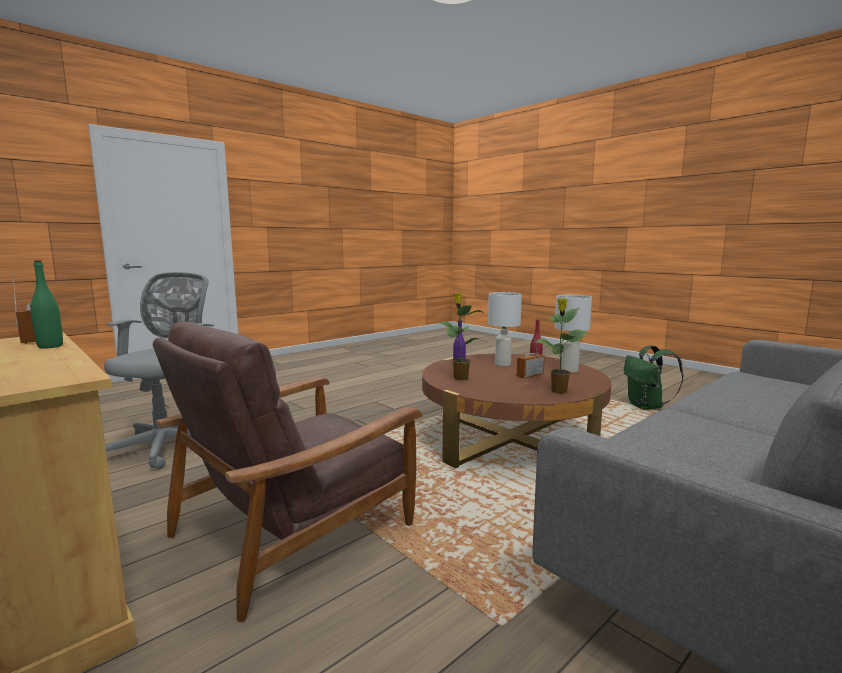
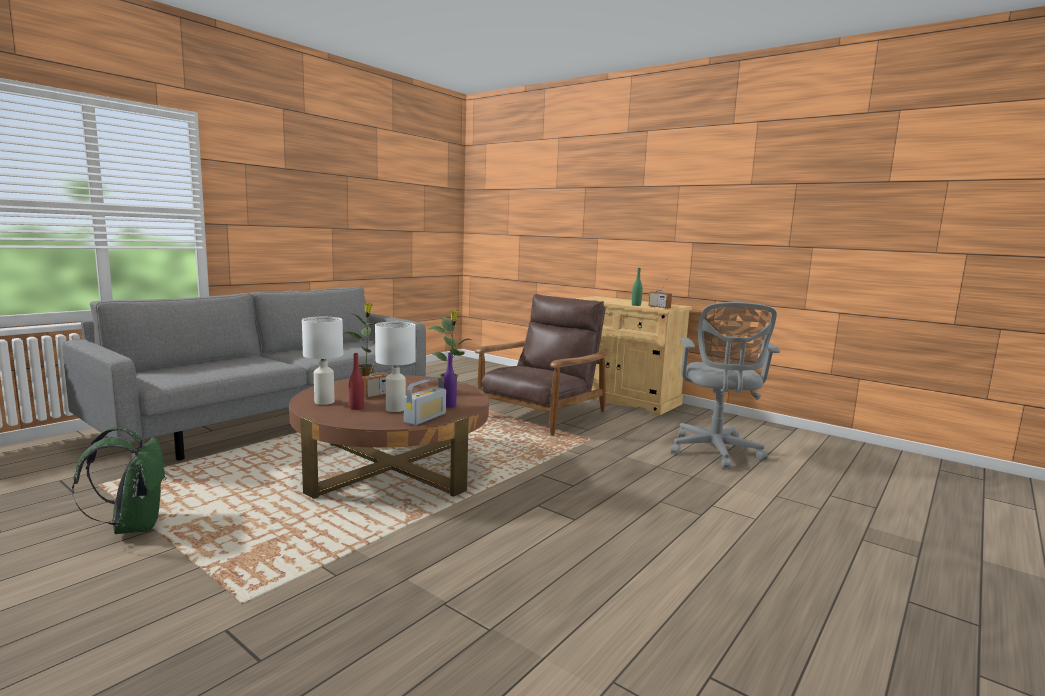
camera: 170 degrees right, 0 degrees up
none -> radio [404,377,446,425]

